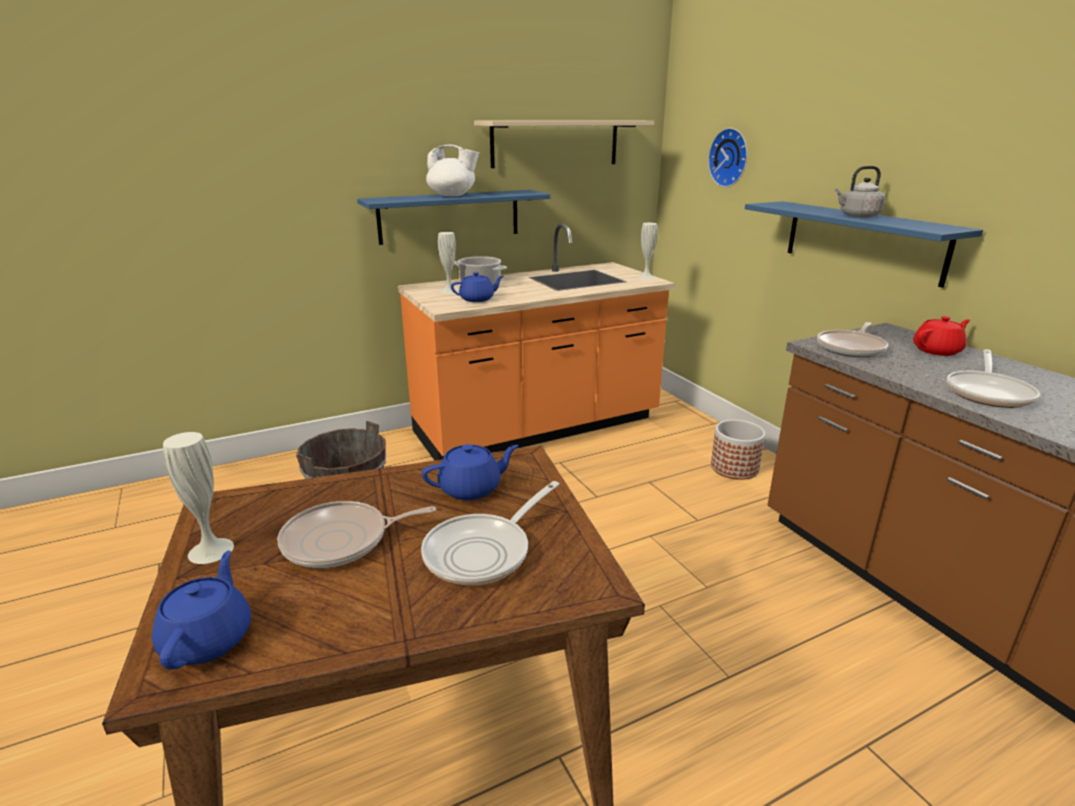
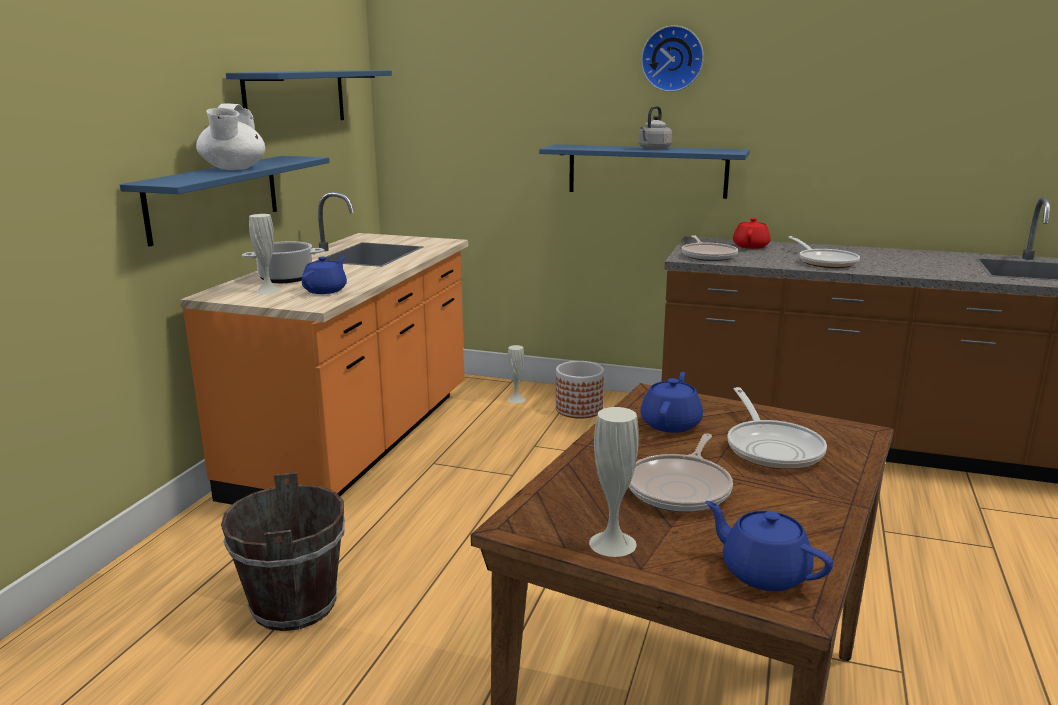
camera: 45 degrees left, 5 degrees down
white teapot [426,145,479,196] -> white teapot turned 120 degrees clockwise [196,104,265,170]
beige shelf [474,121,654,168] -> blue shelf [226,70,392,120]
white vase [637,223,658,280] -> white vase moved to [507,345,526,403]
wall clock [708,128,748,187] -> wall clock moved to [641,25,704,92]

